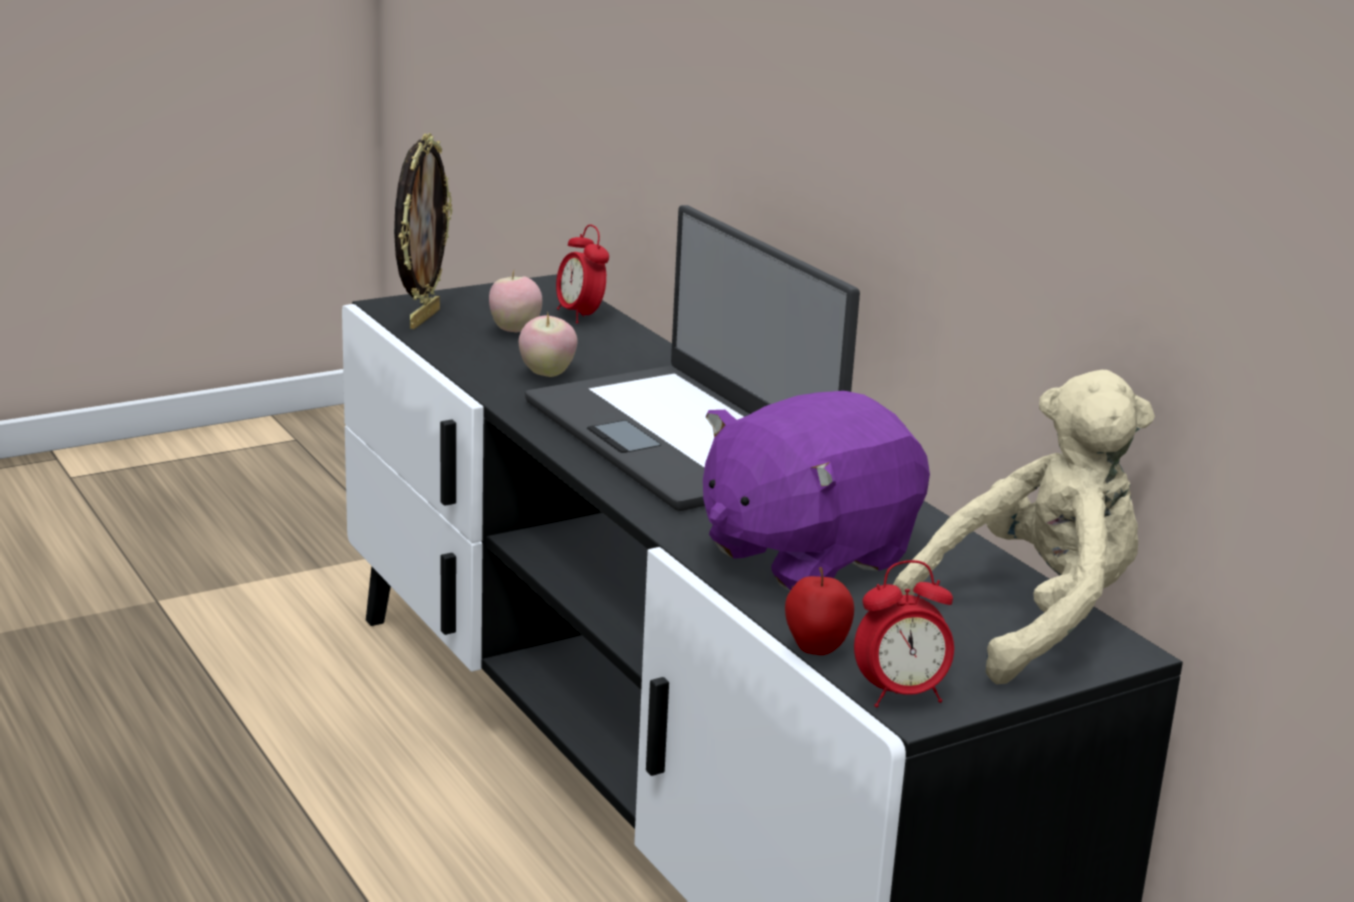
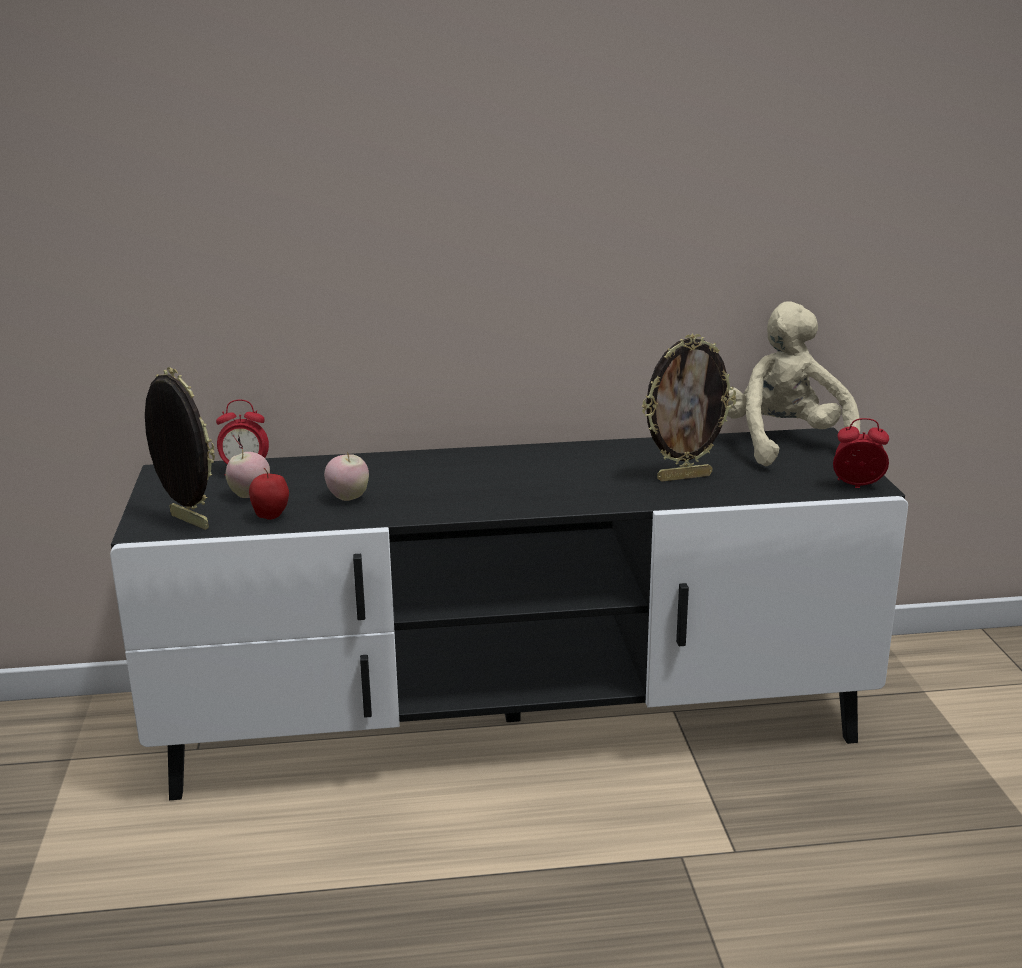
camera: 65 degrees left, 0 degrees up
laptop [525,205,860,511] -> none
purple plush toy [703,391,930,591] -> picture frame [642,334,736,482]
apple [785,567,854,655] -> apple moved to [249,468,289,520]
alarm clock [854,560,954,707] -> alarm clock turned 90 degrees counterclockwise [833,418,889,488]

